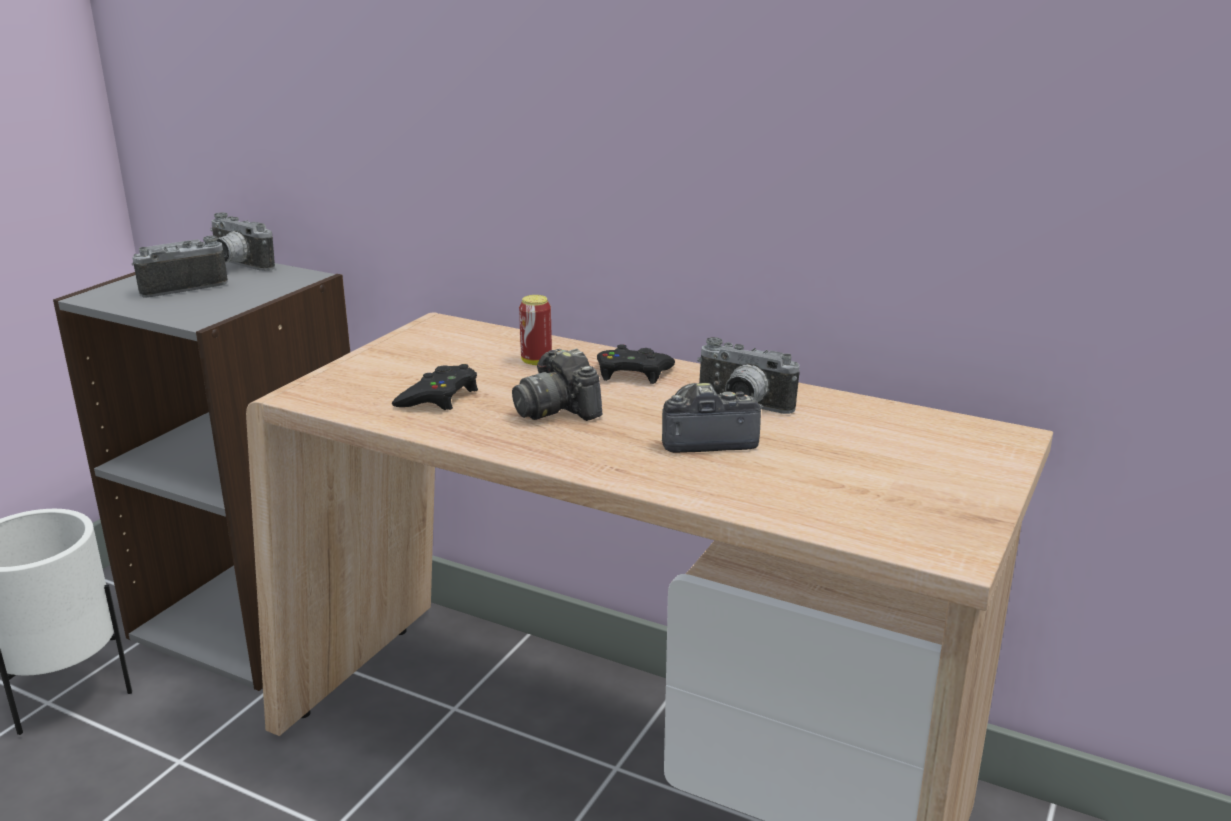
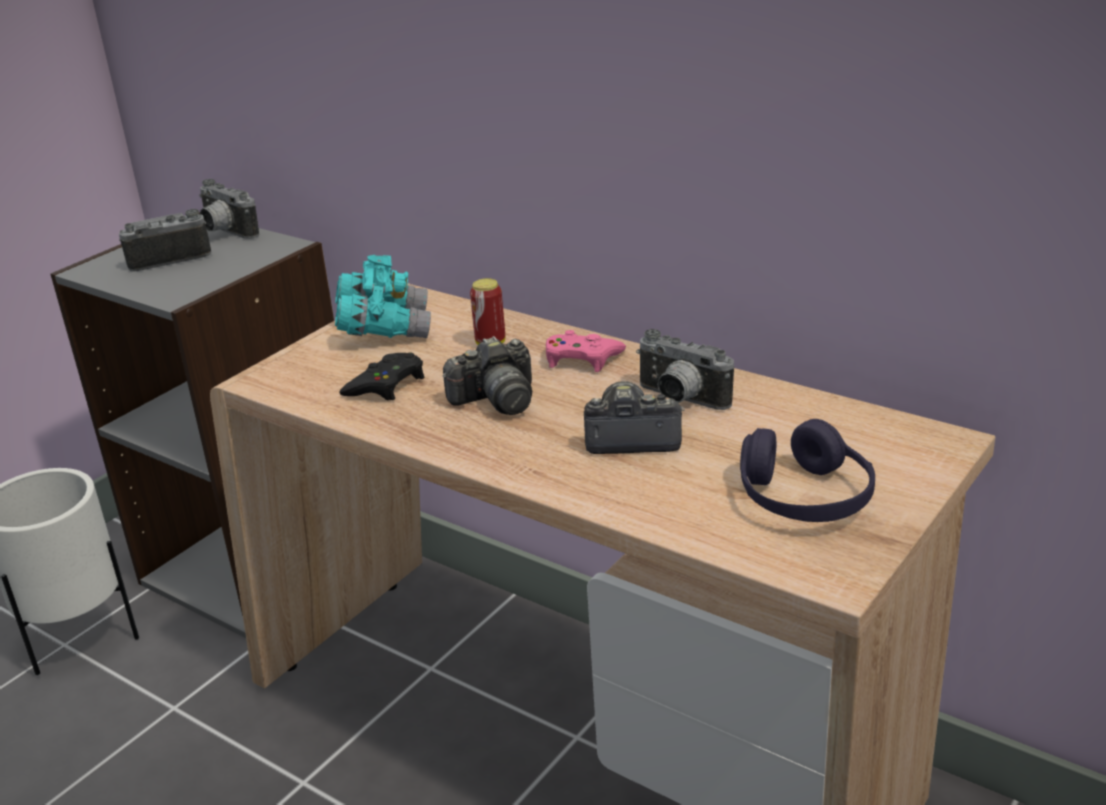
camera: 10 degrees right, 5 degrees up
camera [512,349,602,421] -> camera turned 90 degrees counterclockwise [442,336,532,415]
black game controller [597,344,675,384] -> pink game controller [546,330,626,372]
none -> turquoise binoculars [335,255,431,338]
none -> purple headphones [740,419,875,522]

